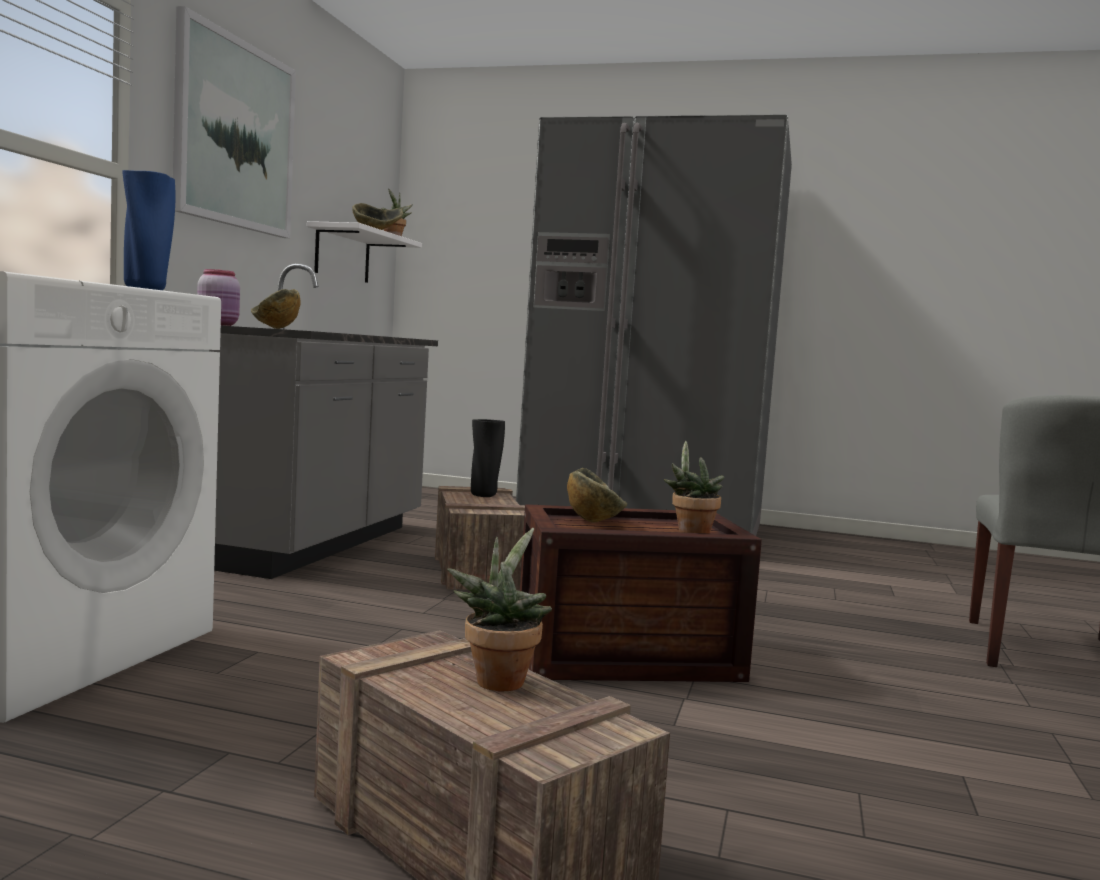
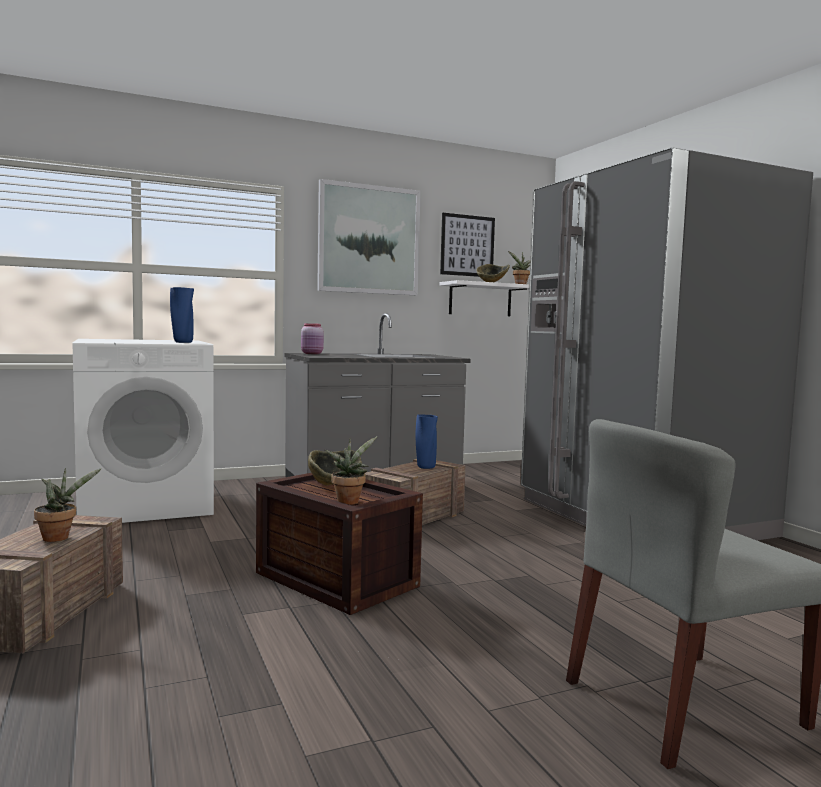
camera: 50 degrees right, 0 degrees up
bowl [251,289,301,329] -> none
black vase [471,419,505,497] -> blue vase [416,414,438,469]
none -> picture [440,213,495,277]

